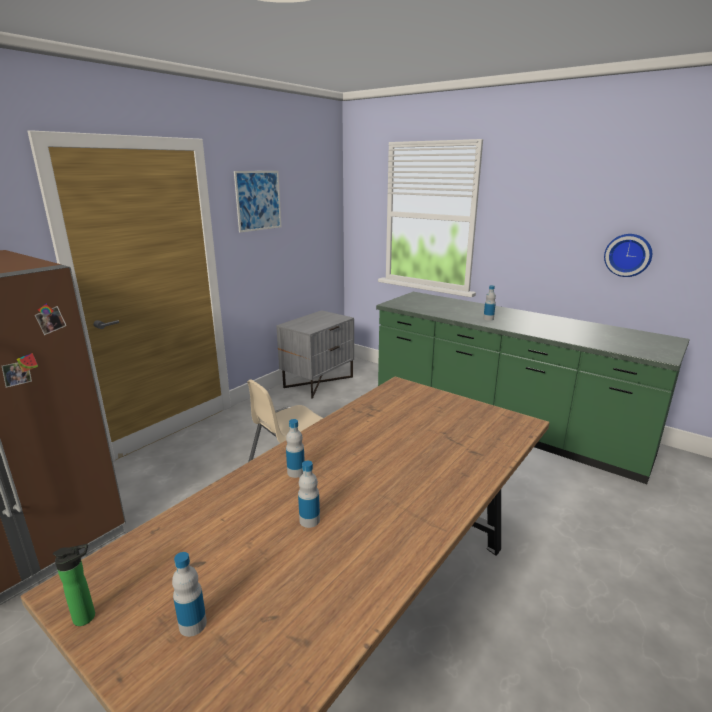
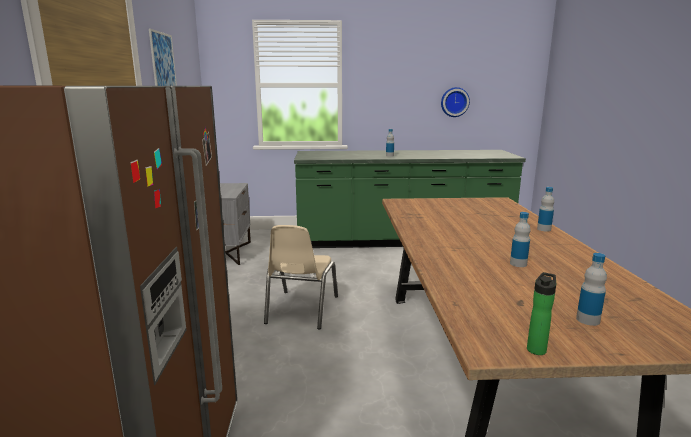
camera: 40 degrees left, 5 degrees down
bottle [286,419,305,478] -> bottle moved to [537,187,554,231]

